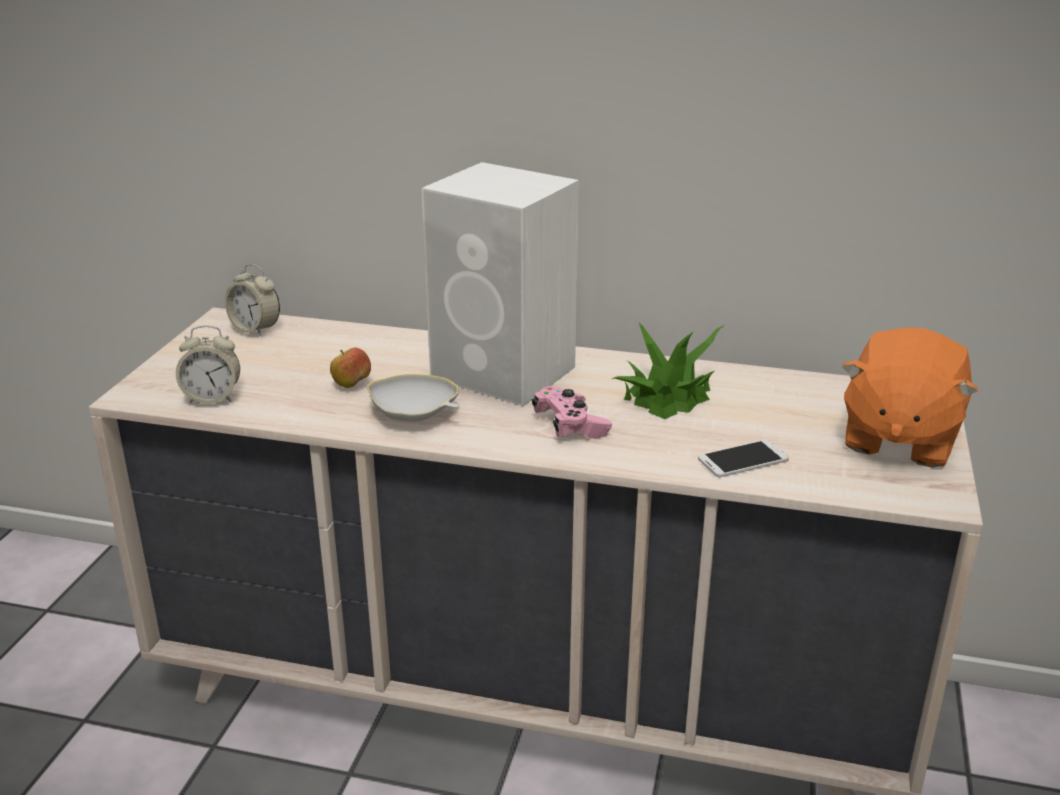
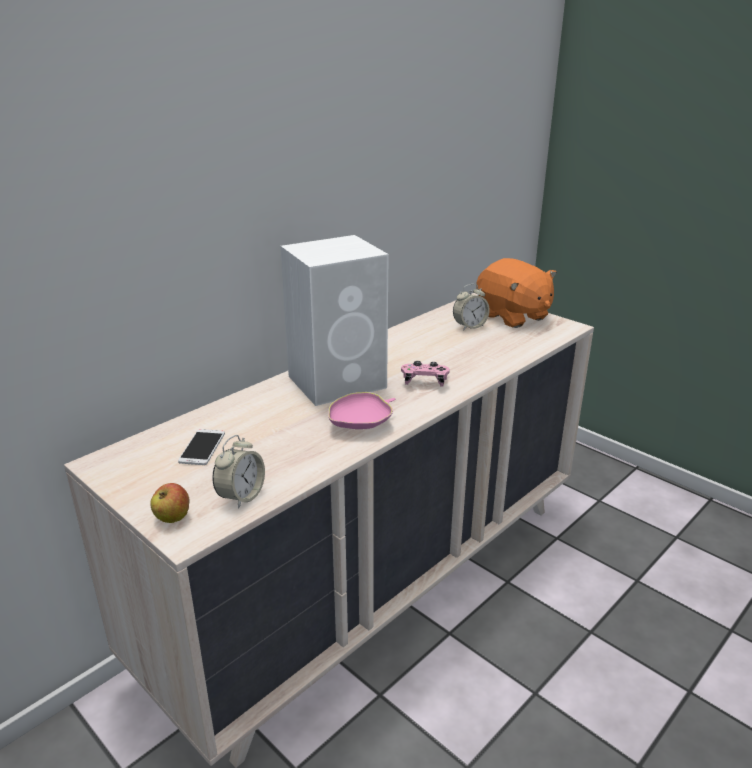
camera: 60 degrees left, 0 degrees up
alarm clock [225,264,280,337] -> alarm clock moved to [453,284,490,331]
apple [330,348,371,388] -> apple moved to [150,483,190,523]
white bowl [367,374,460,422] -> pink bowl [328,392,395,429]
potted plant [612,323,724,419] -> none
phone [698,440,789,477] -> phone moved to [178,429,225,465]

